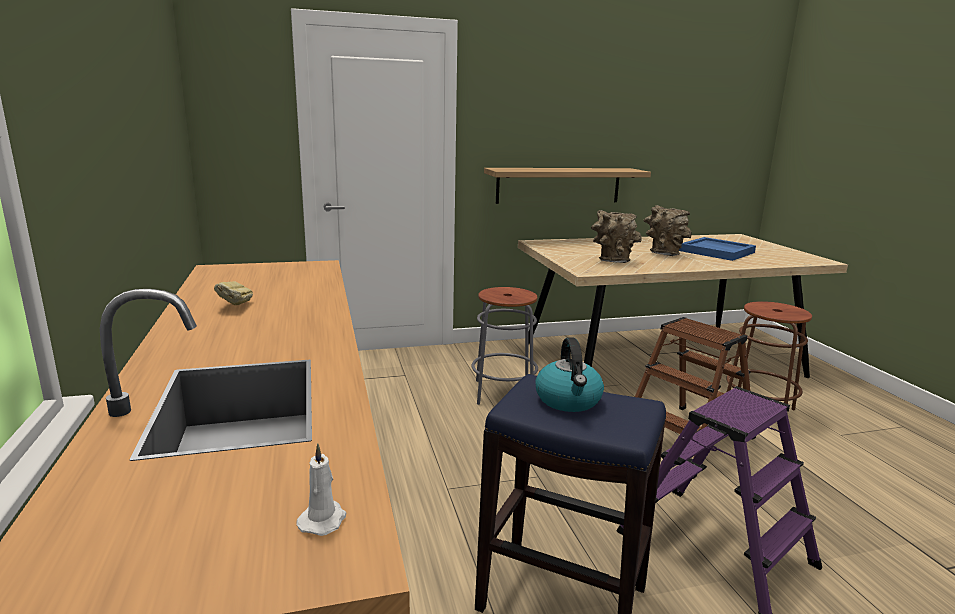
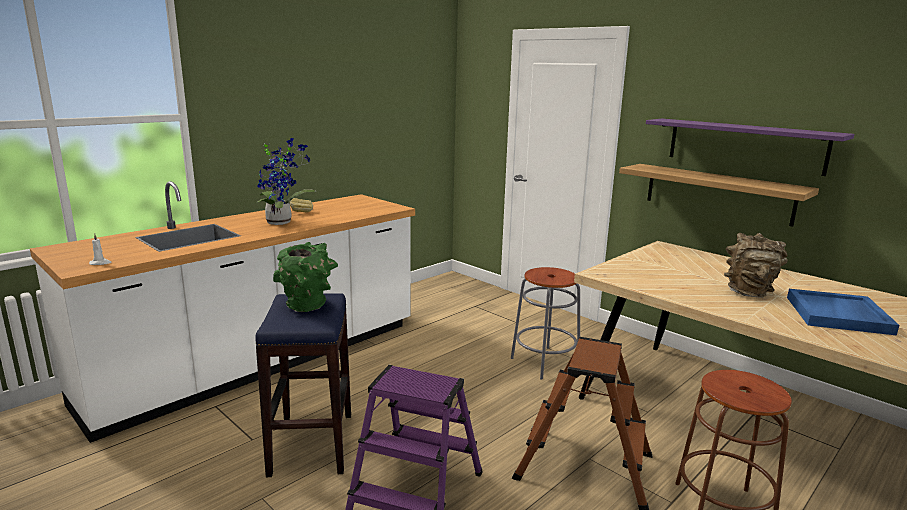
camera: 60 degrees right, 0 degrees up
kettle [535,338,604,412] -> green vase [273,242,338,312]
brown vase [591,210,642,263] -> none
none -> potted plant [256,138,316,225]
none -> purple shelf [646,119,854,176]

